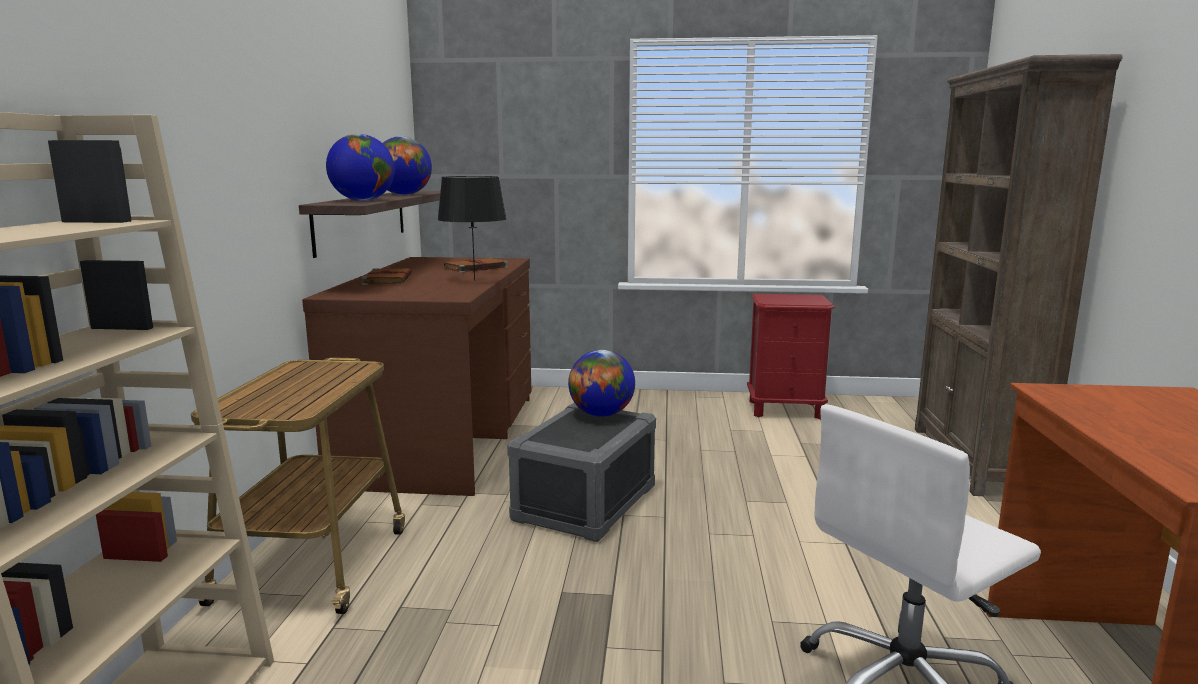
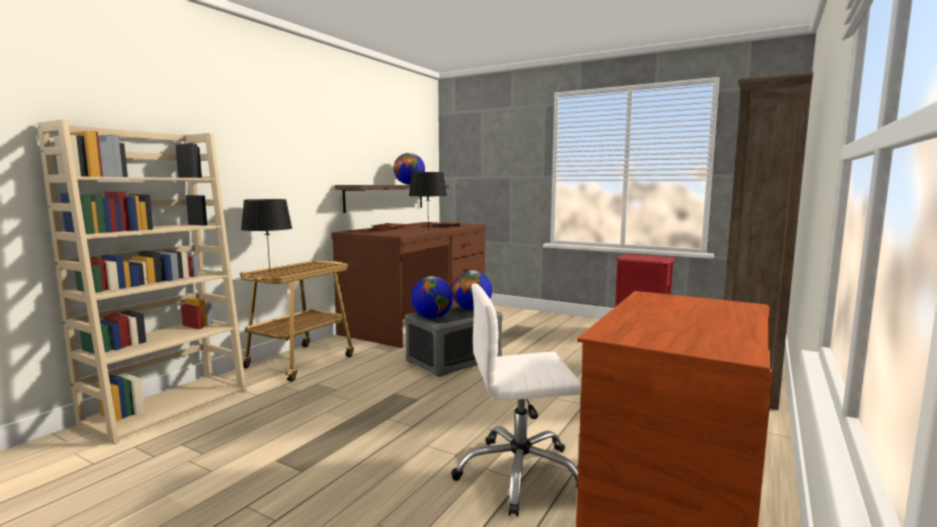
camera: 25 degrees right, 5 degrees down
globe [326,134,395,201] -> globe moved to [411,276,453,319]
none -> black table lamp [241,199,292,272]

